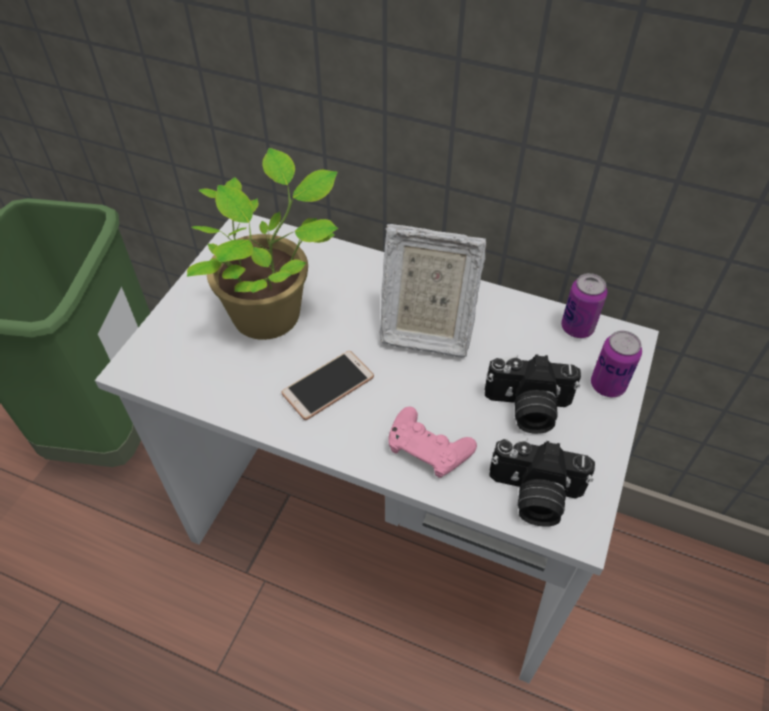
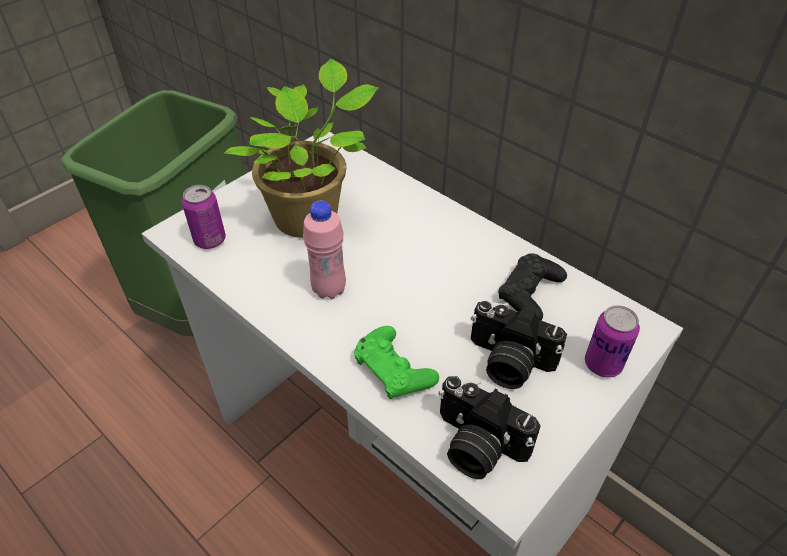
camera: 20 degrees right, 5 degrees down
phone [281,351,374,420] -> pink bottle [303,201,346,299]
picture frame [379,224,486,358] -> none
pink game controller [388,406,477,478] -> green game controller [354,326,439,400]
can [561,273,607,338] -> can moved to [182,185,226,249]
none -> black game controller [498,253,567,320]

